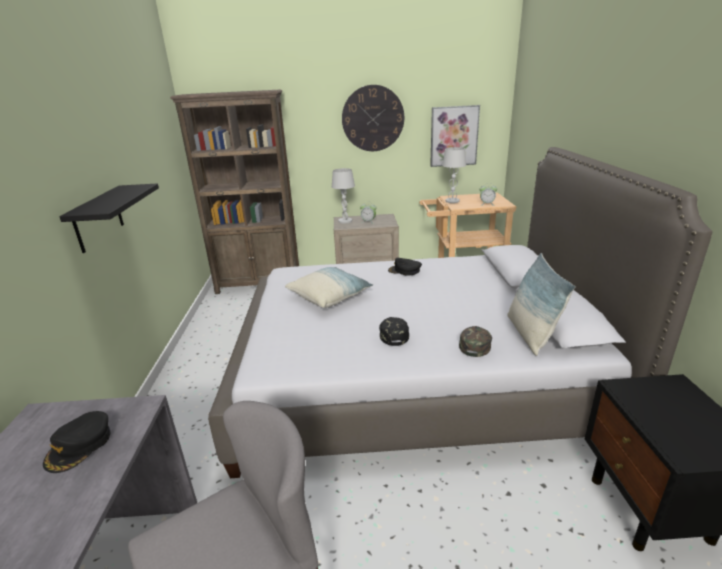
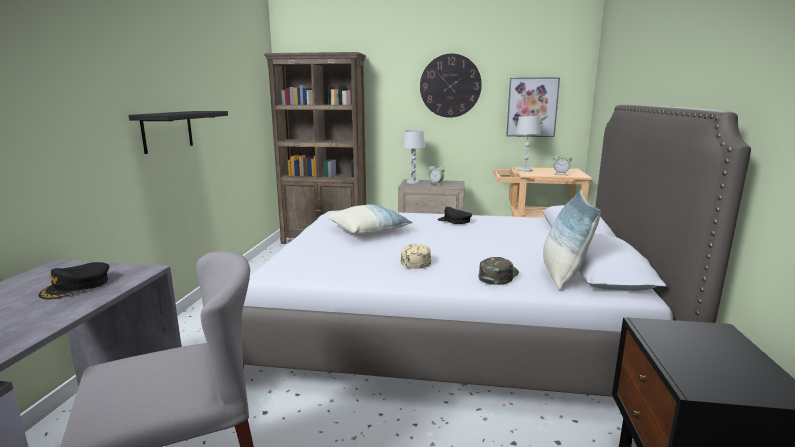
camera: 10 degrees right, 10 degrees down
black cap [379,317,409,346] -> beige cap [401,243,431,269]

